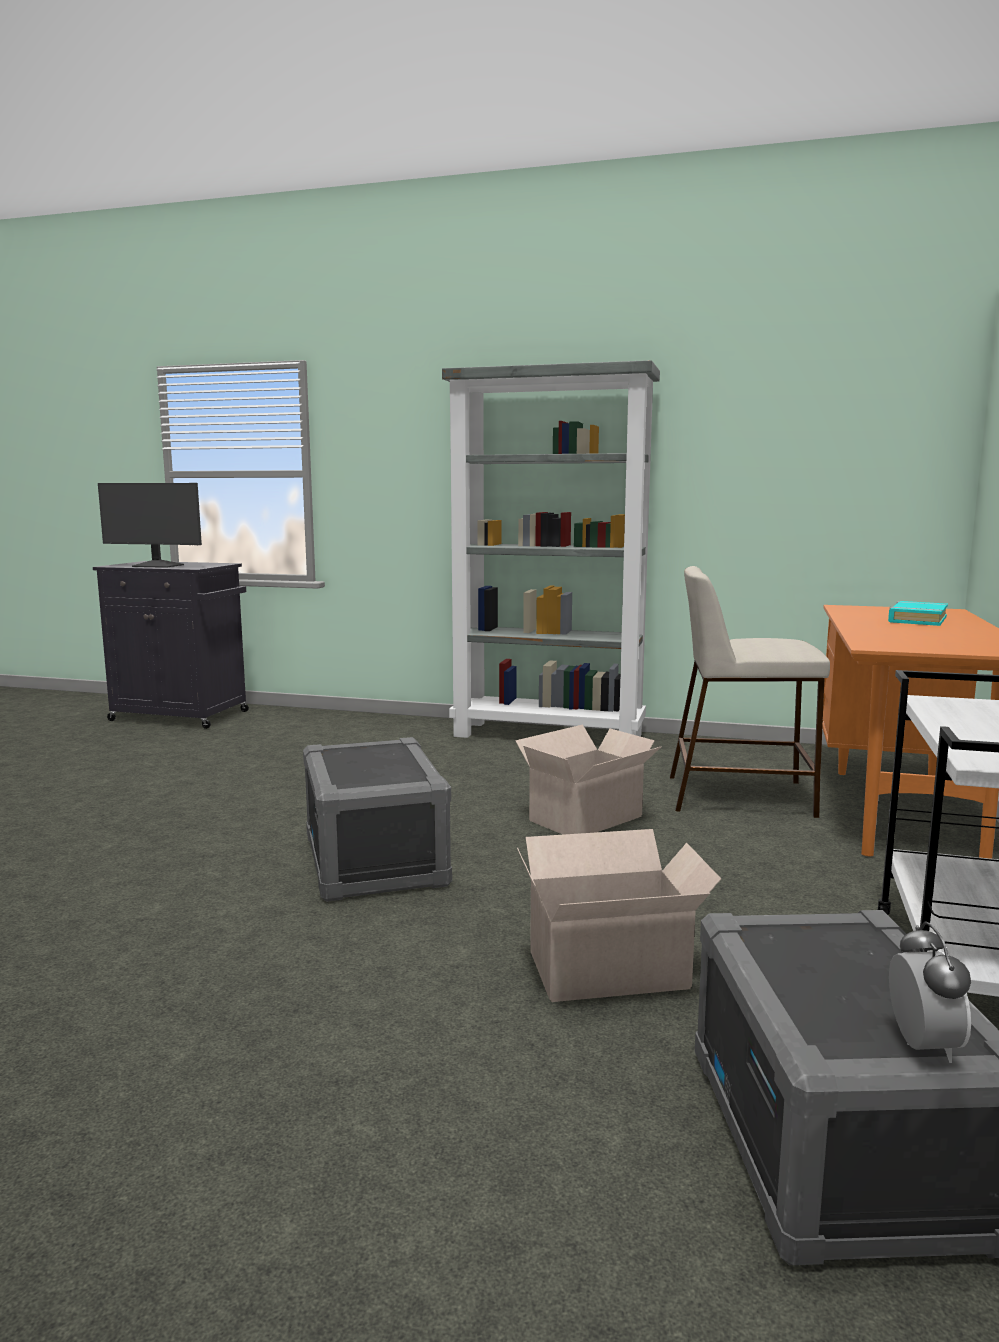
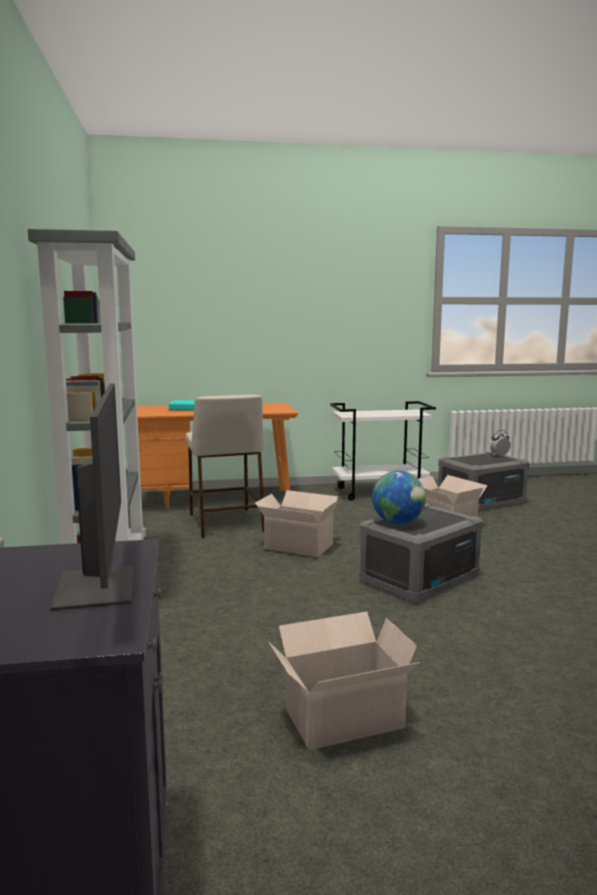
camera: 115 degrees left, 0 degrees up
none -> cardboard box [269,612,420,750]
none -> globe [372,471,426,524]

